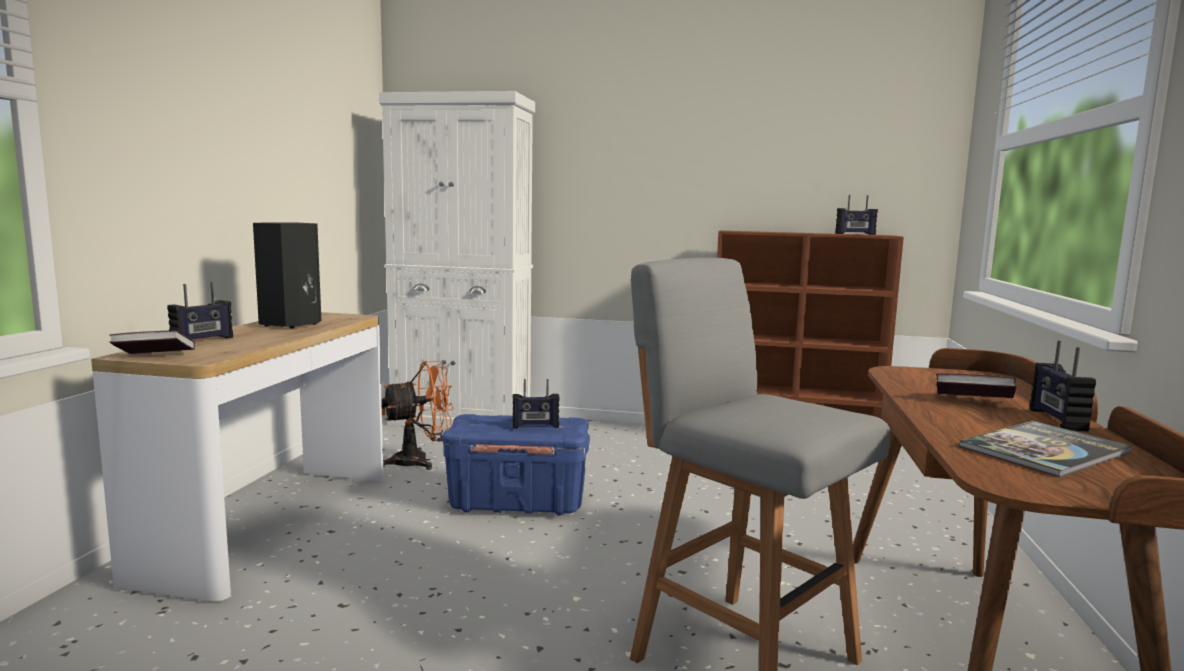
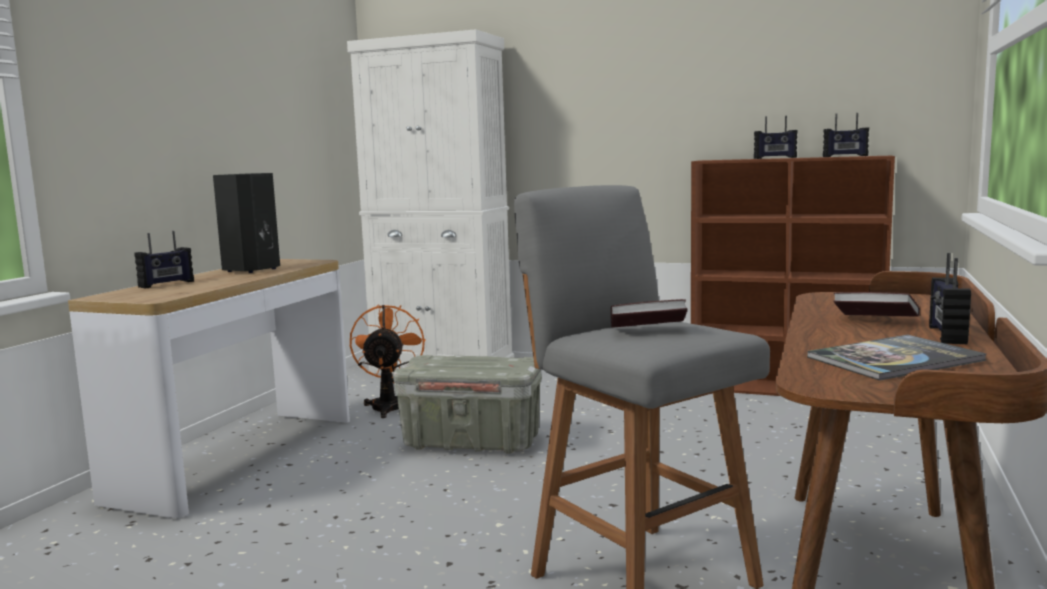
camera: 10 degrees right, 0 degrees up
book [110,330,195,354] -> book moved to [611,299,688,328]
orange fan [381,361,453,470] -> orange fan turned 75 degrees counterclockwise [350,304,426,418]
blue storage box [442,414,590,516] -> grey storage box [393,355,542,454]
radio [512,379,560,428] -> radio moved to [754,116,798,159]

